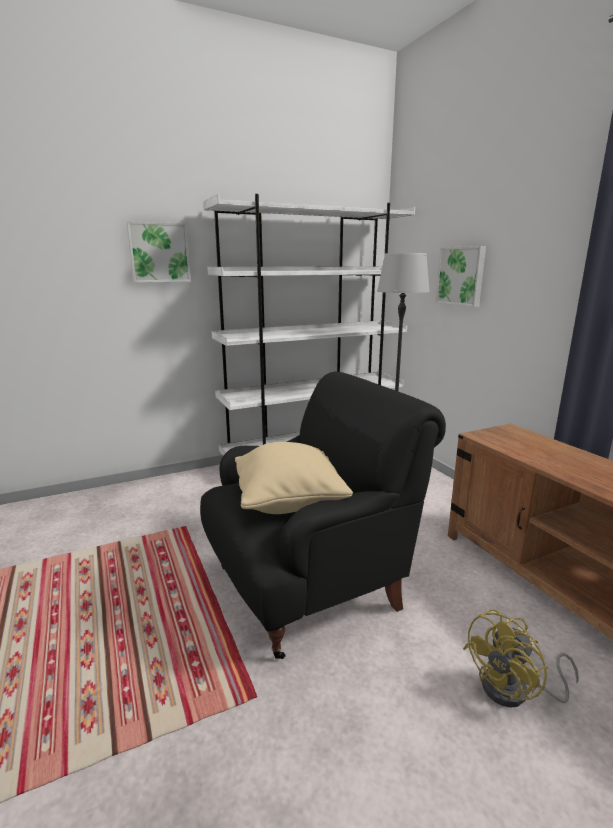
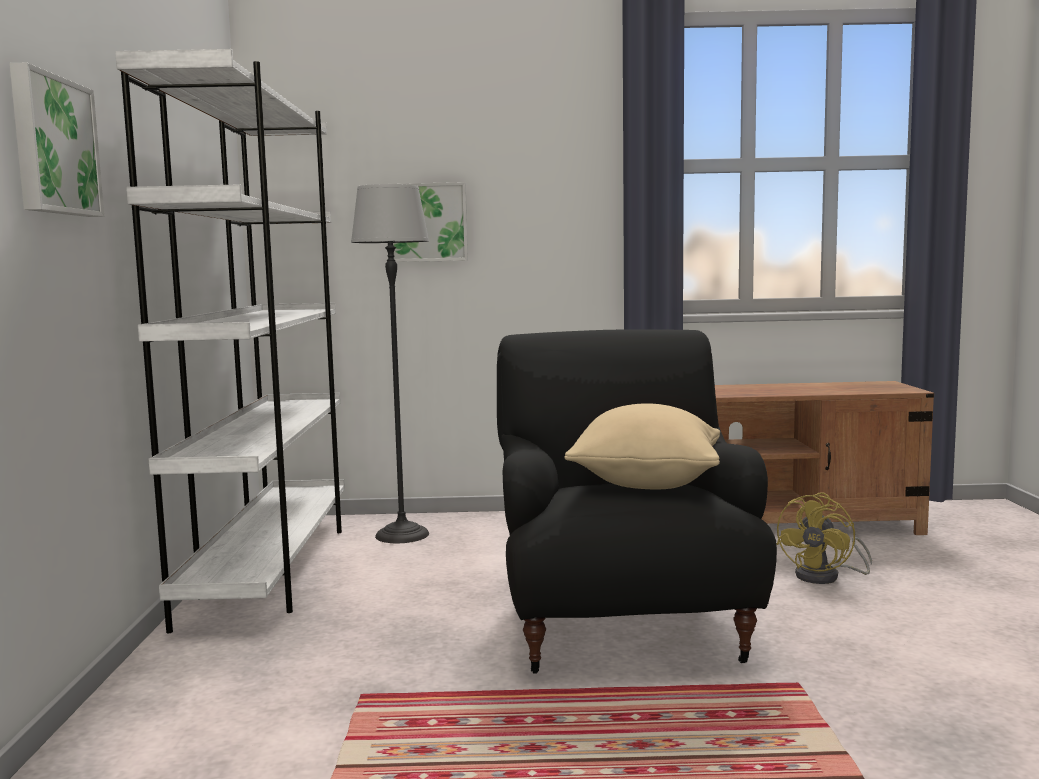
camera: 65 degrees left, 10 degrees down
yellow fan [463,609,579,708] -> yellow fan turned 45 degrees clockwise [776,492,872,584]

